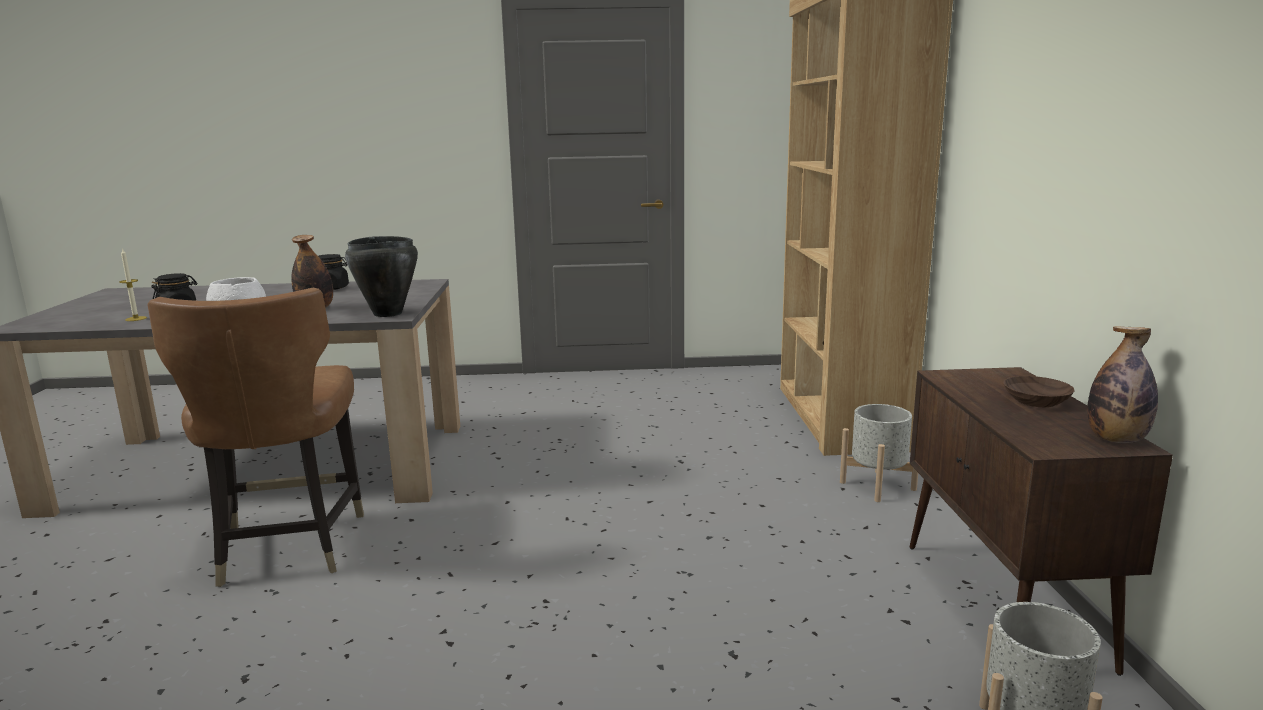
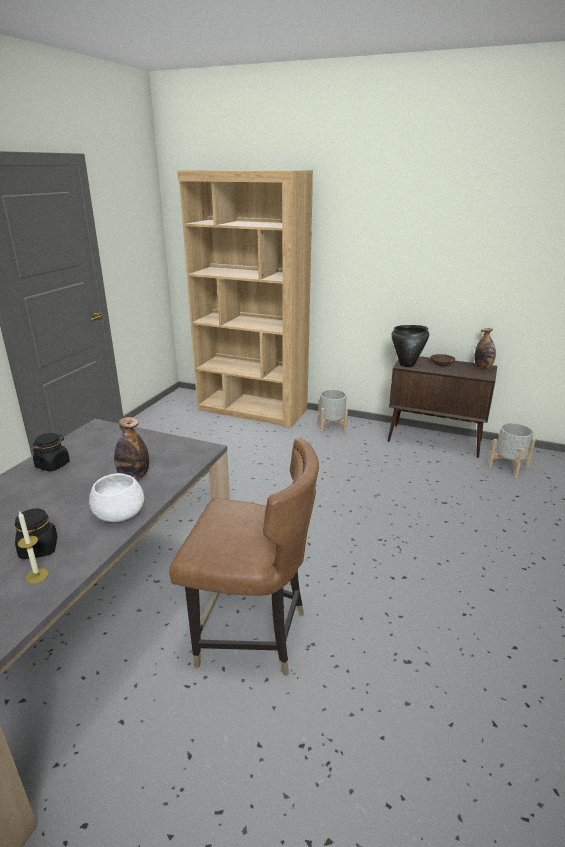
camera: 65 degrees left, 10 degrees up
black cooking pot [345,236,418,317] -> black cooking pot moved to [391,325,429,367]

